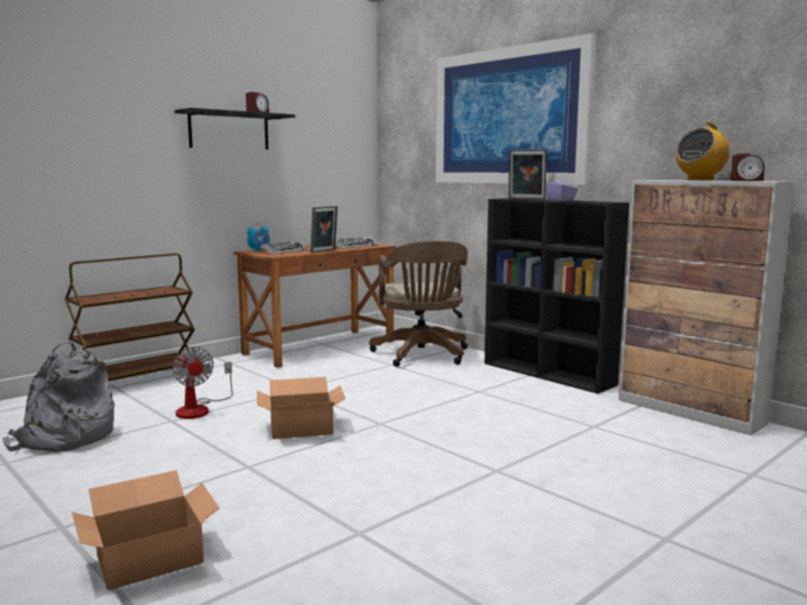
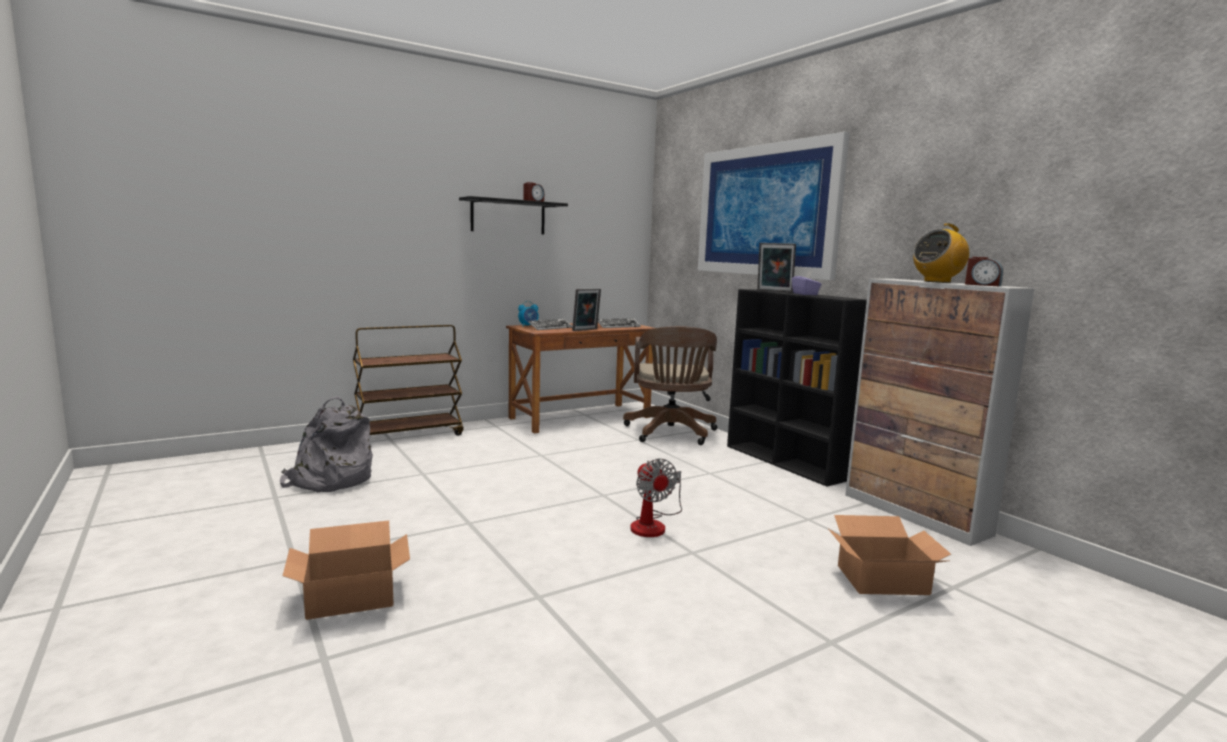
camera: 10 degrees right, 0 degrees up
fan [173,346,233,419] -> fan moved to [630,458,682,537]
cardboard box [257,377,346,439] -> cardboard box moved to [828,515,951,595]

